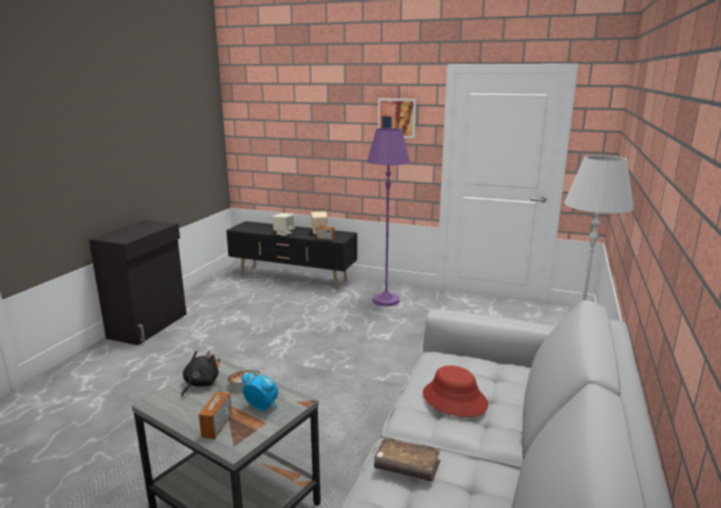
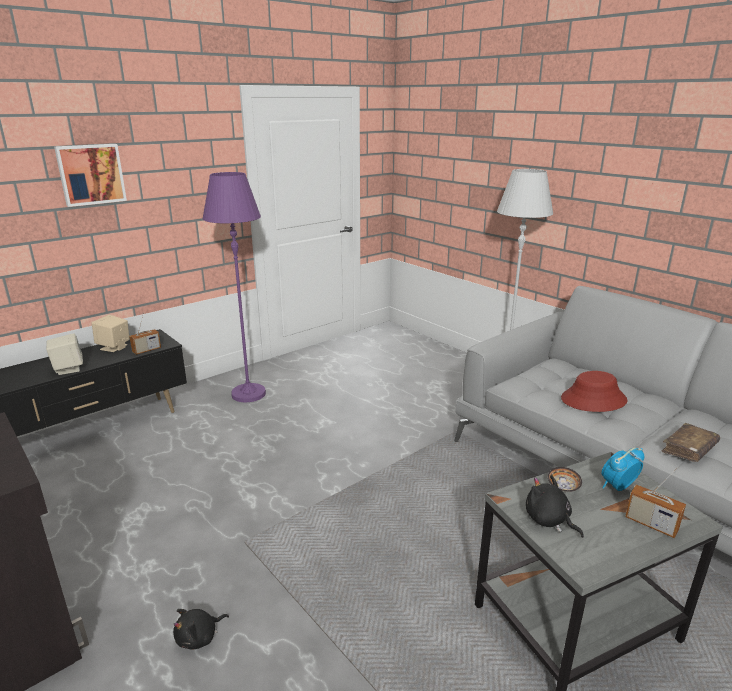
camera: 60 degrees left, 5 degrees up
picture [378,98,416,138] -> picture moved to [54,144,127,207]
none -> black plush toy [173,609,229,650]

